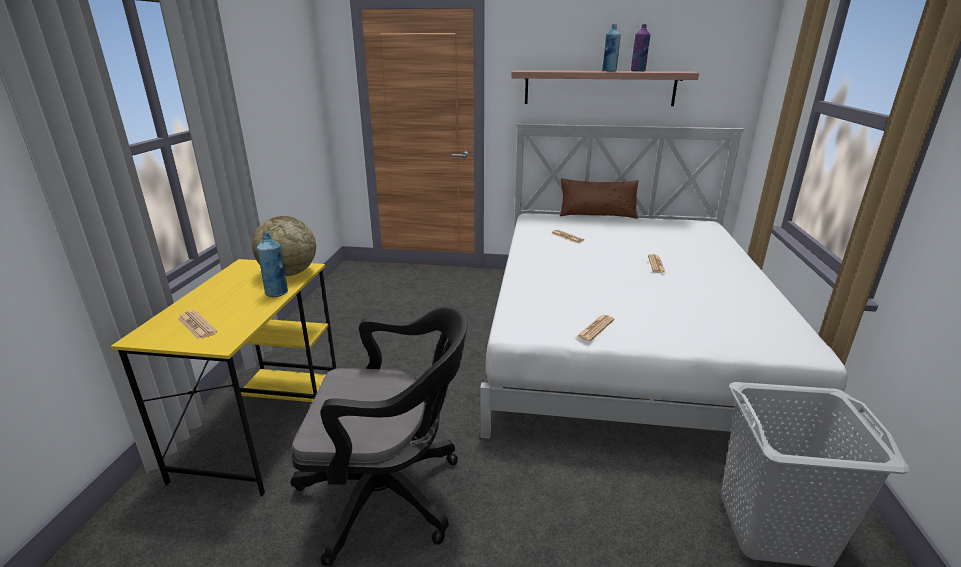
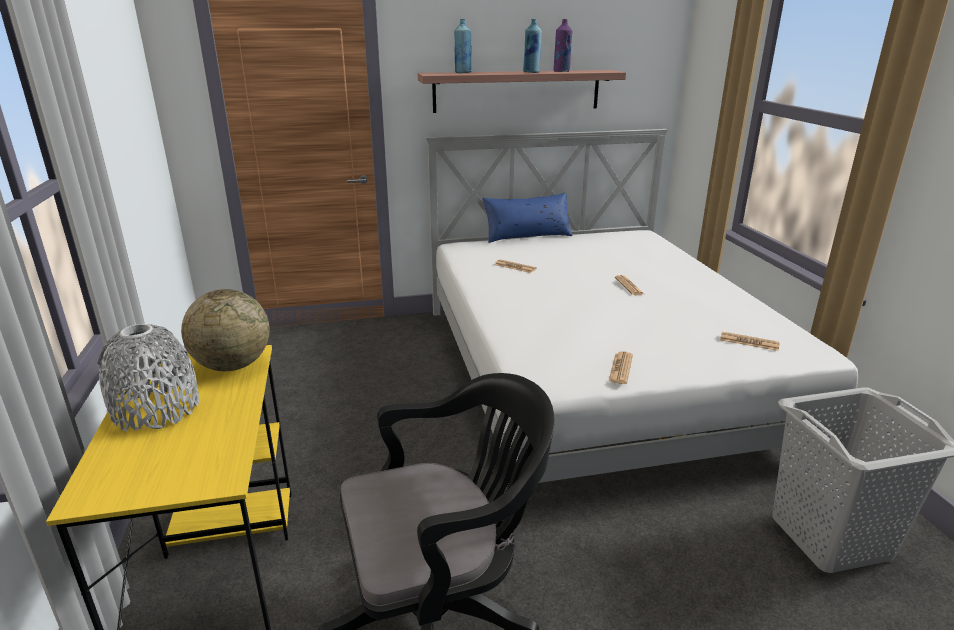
camera: 20 degrees left, 0 degrees up
newspaper [178,310,217,340] -> newspaper moved to [720,332,780,351]
blue bottle [257,232,288,297] -> blue bottle moved to [454,19,472,73]
brown pillow [560,178,638,219] -> blue pillow [482,193,573,243]
none -> grey vase [97,324,199,431]

